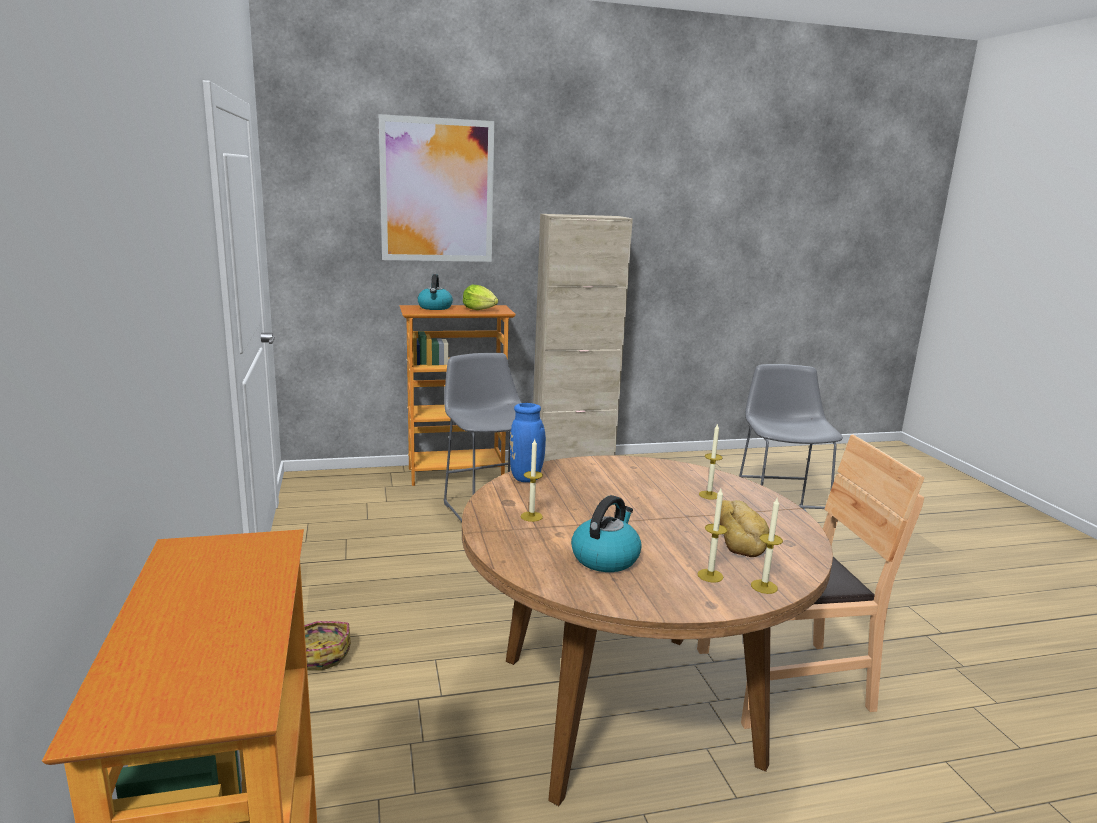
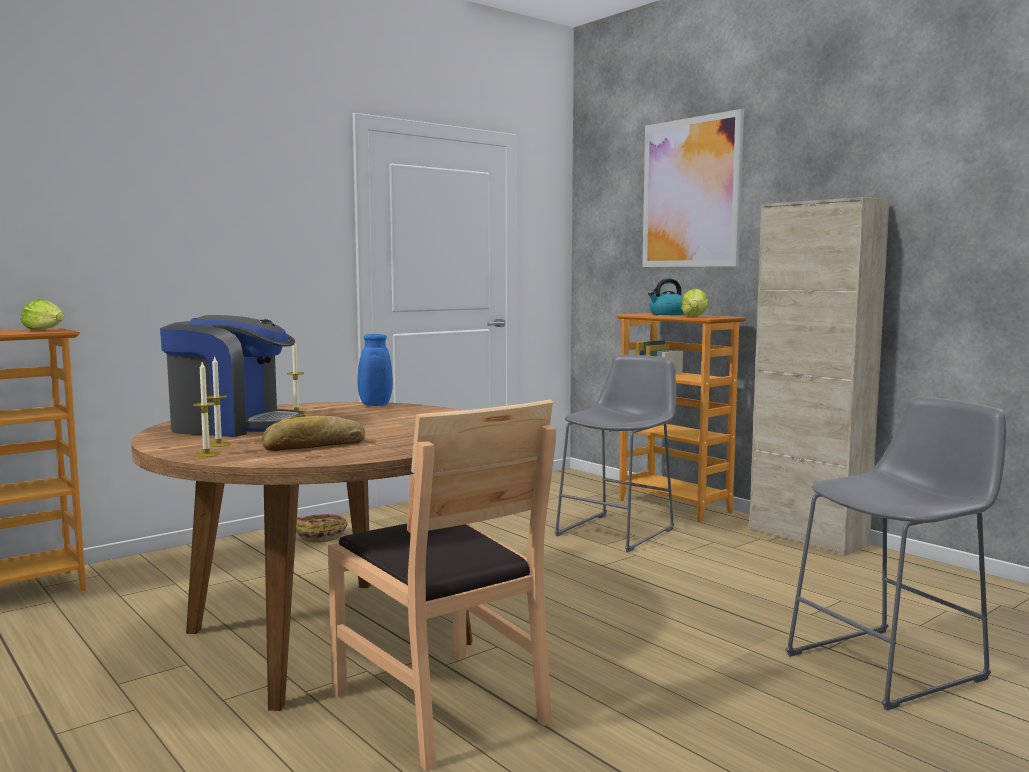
camera: 65 degrees right, 10 degrees down
kettle [571,495,642,572] -> coffee machine [160,315,303,437]
candle [699,423,723,500] -> none
none -> lettuce [20,299,64,330]

